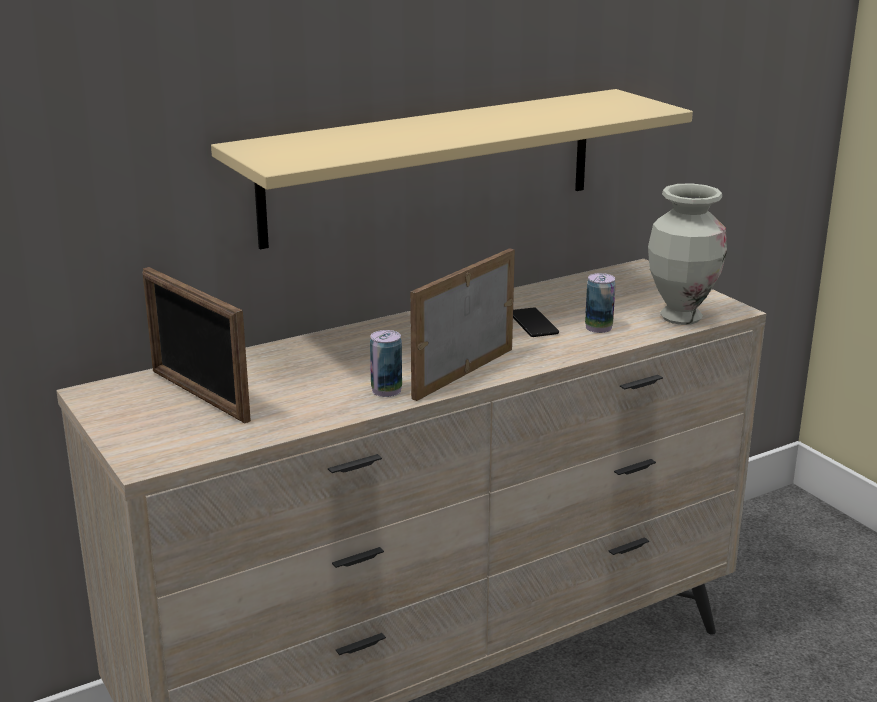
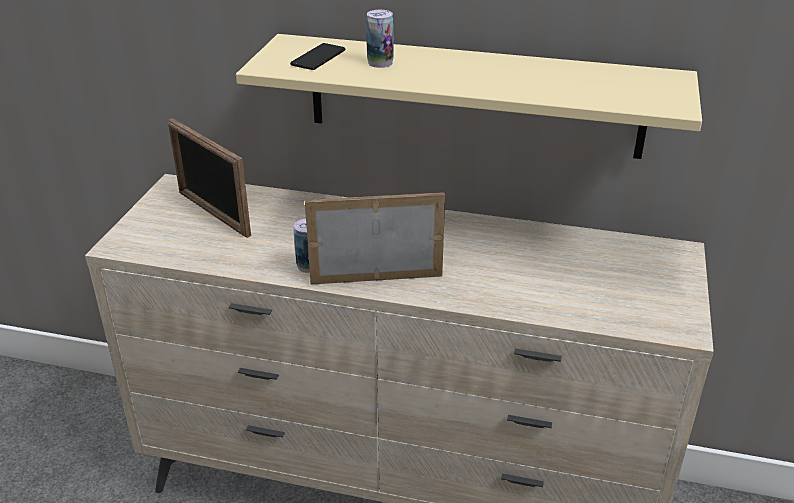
camera: 45 degrees right, 10 degrees up
picture frame [143,267,251,423] -> picture frame turned 45 degrees counterclockwise [168,118,251,238]
phone [513,307,559,337] -> phone moved to [290,43,345,70]
can [585,273,616,333] -> can moved to [366,10,393,68]
vase [648,183,727,325] -> none

